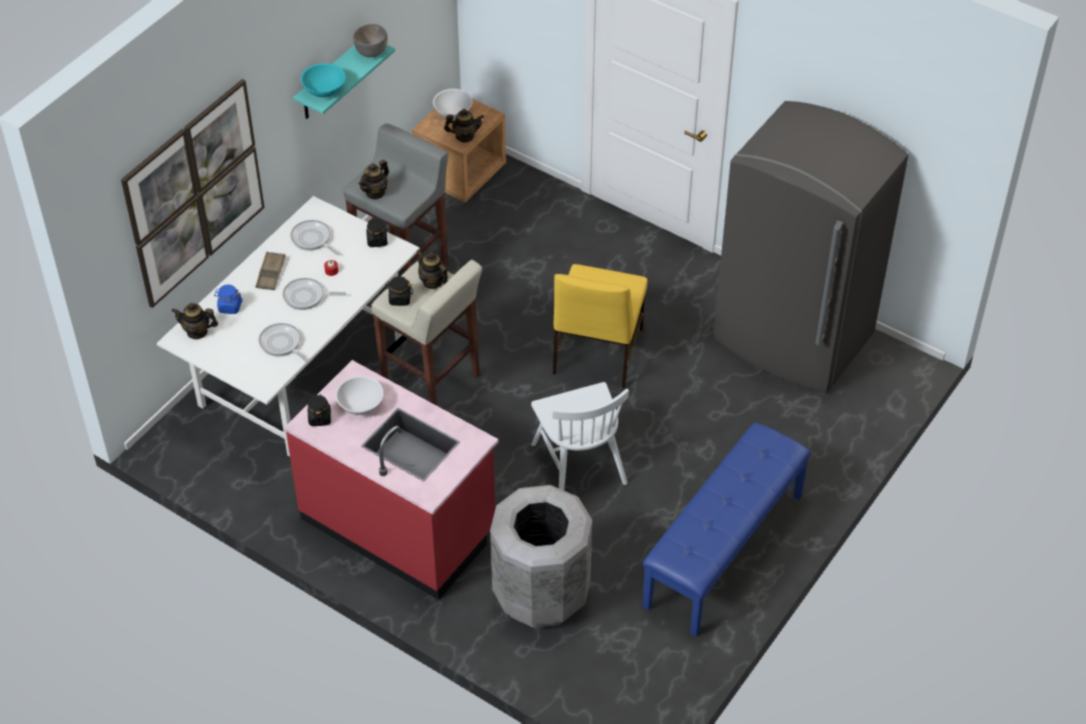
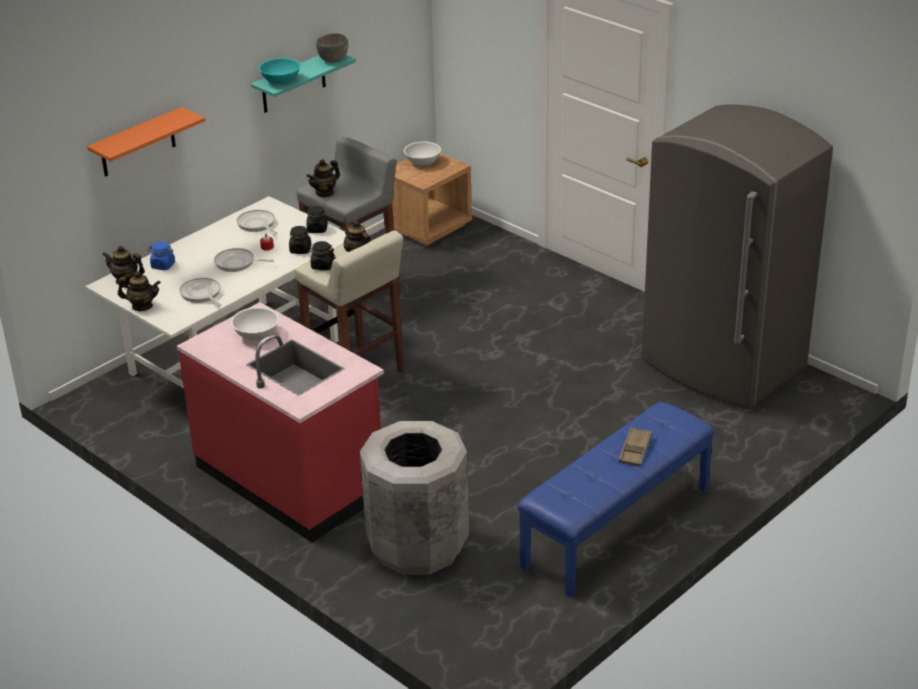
camera: 10 degrees right, 15 degrees down
picture [121,79,265,308] -> orange shelf [87,107,205,177]
brown tray [255,251,285,290] -> brown tray moved to [619,427,652,466]
black jar [308,394,331,426] -> black jar moved to [289,226,311,254]
teapot [444,109,484,142] -> teapot moved to [118,271,161,311]
white chair [531,382,629,490] -> none
yellow chair [553,264,647,388] -> none

